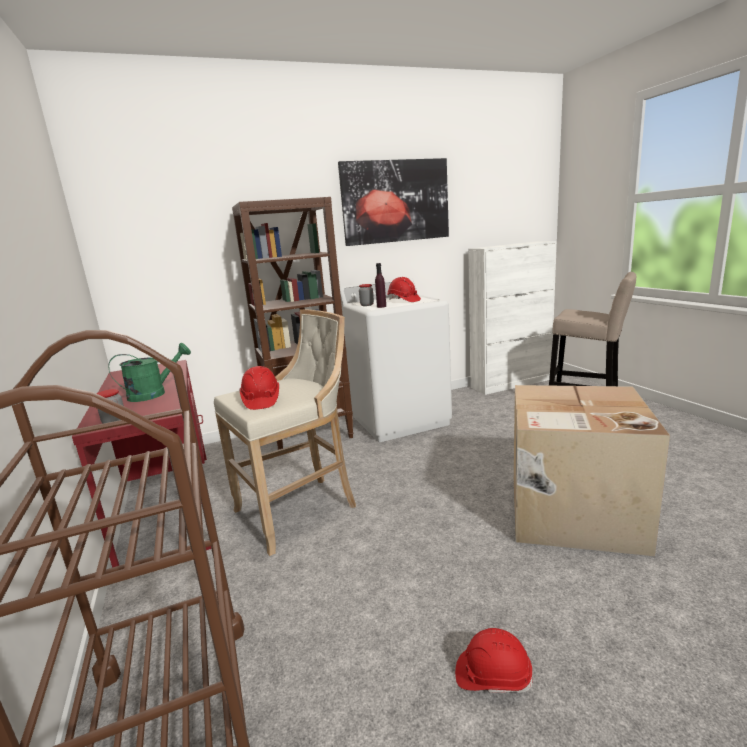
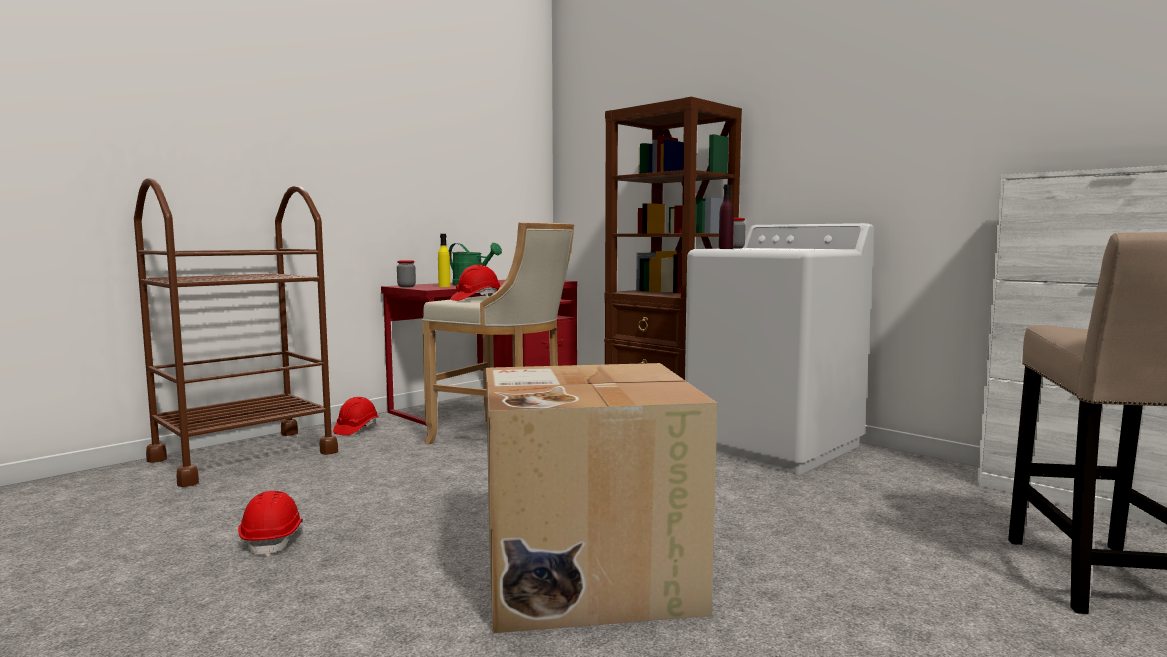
camera: 65 degrees right, 10 degrees down
picture [338,158,449,246] -> none
red hard hat [387,277,421,302] -> red hard hat moved to [333,397,378,435]
none -> yellow bottle [438,234,450,287]

